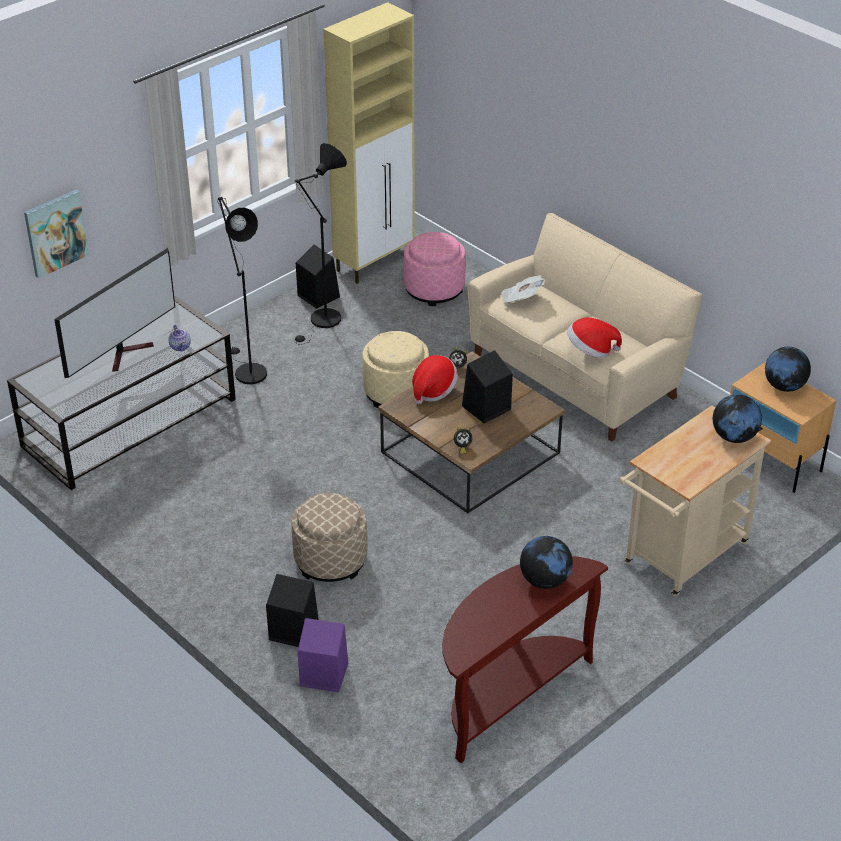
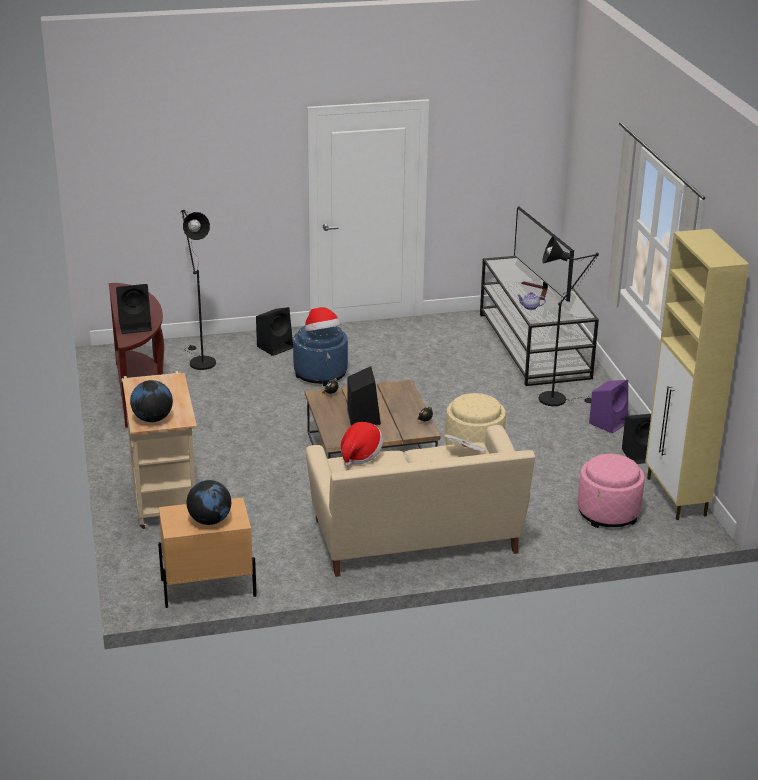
camera: 120 degrees right, 10 degrees down
picture [24,189,89,278] -> none
beige ottoman [292,493,367,582] -> blue ottoman [293,326,348,386]
black floor lamp [294,143,347,345] -> black floor lamp moved to [180,210,216,370]
purple speaker [297,618,348,692] -> purple speaker moved to [589,380,628,433]
hat [412,355,458,404] -> hat moved to [305,307,340,331]
globe [520,536,573,589] -> black speaker [116,284,152,334]

